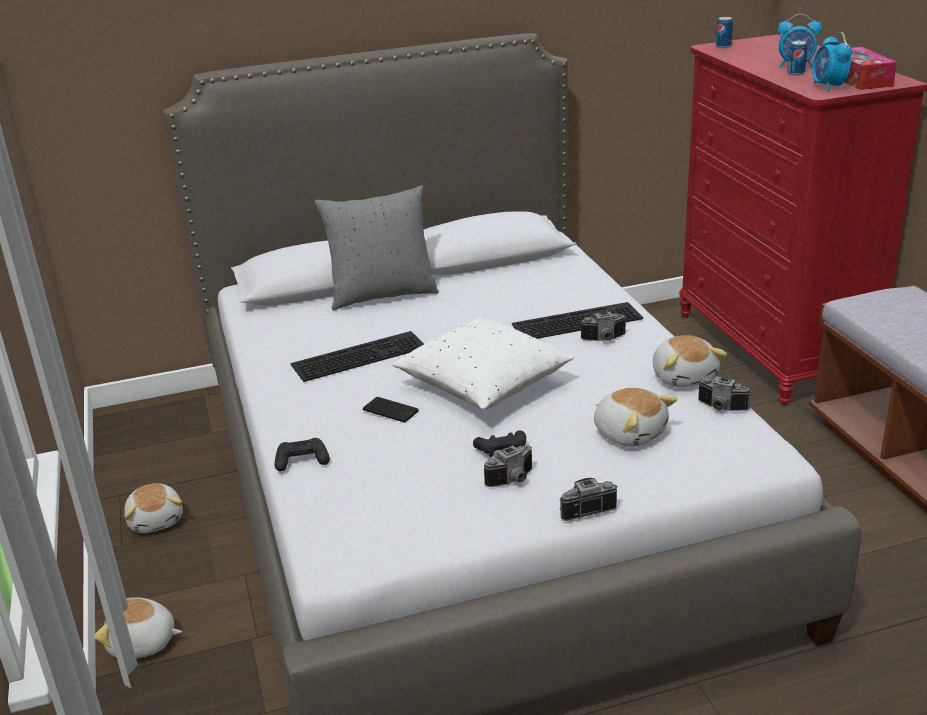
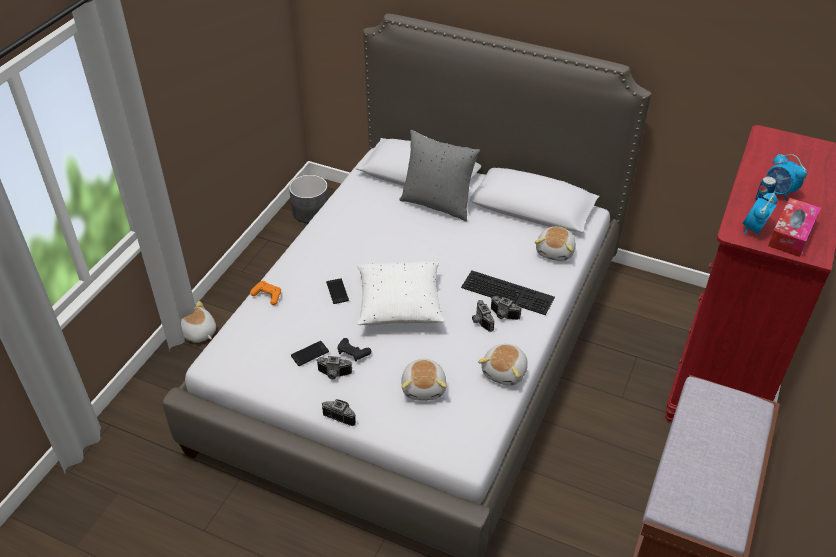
camera: 40 degrees right, 15 degrees up
plush toy [124,483,183,533] -> plush toy moved to [535,227,576,261]
black game controller [274,438,330,471] -> orange game controller [250,281,281,305]
keyboard [291,331,424,382] -> none
camera [698,376,752,411] -> camera moved to [472,300,494,332]
can [716,17,733,48] -> none
none -> grey planter [289,175,328,223]
none -> phone [291,341,329,366]

